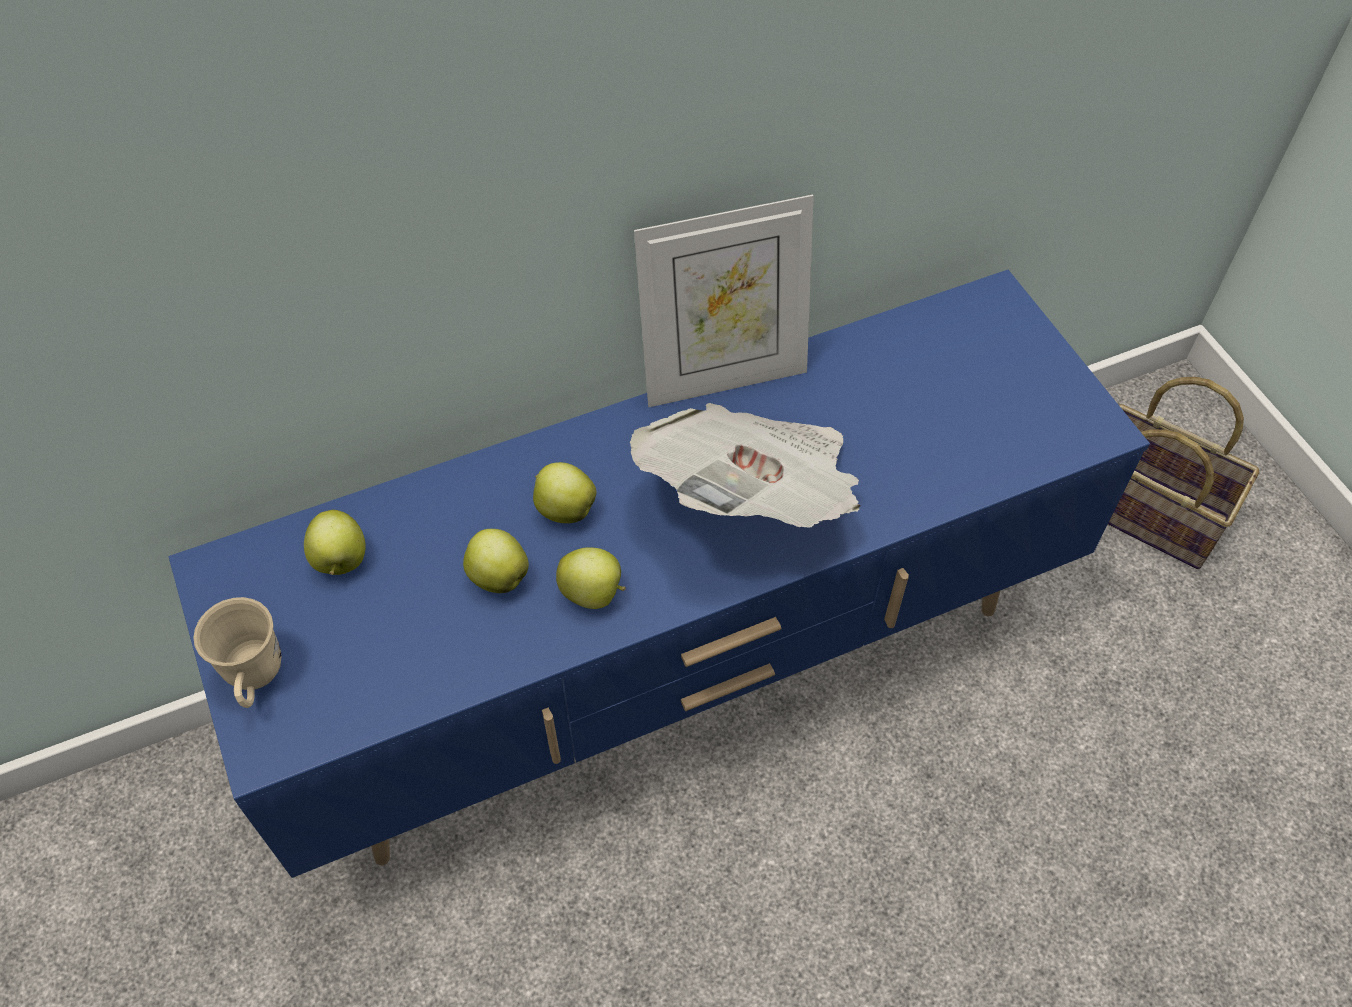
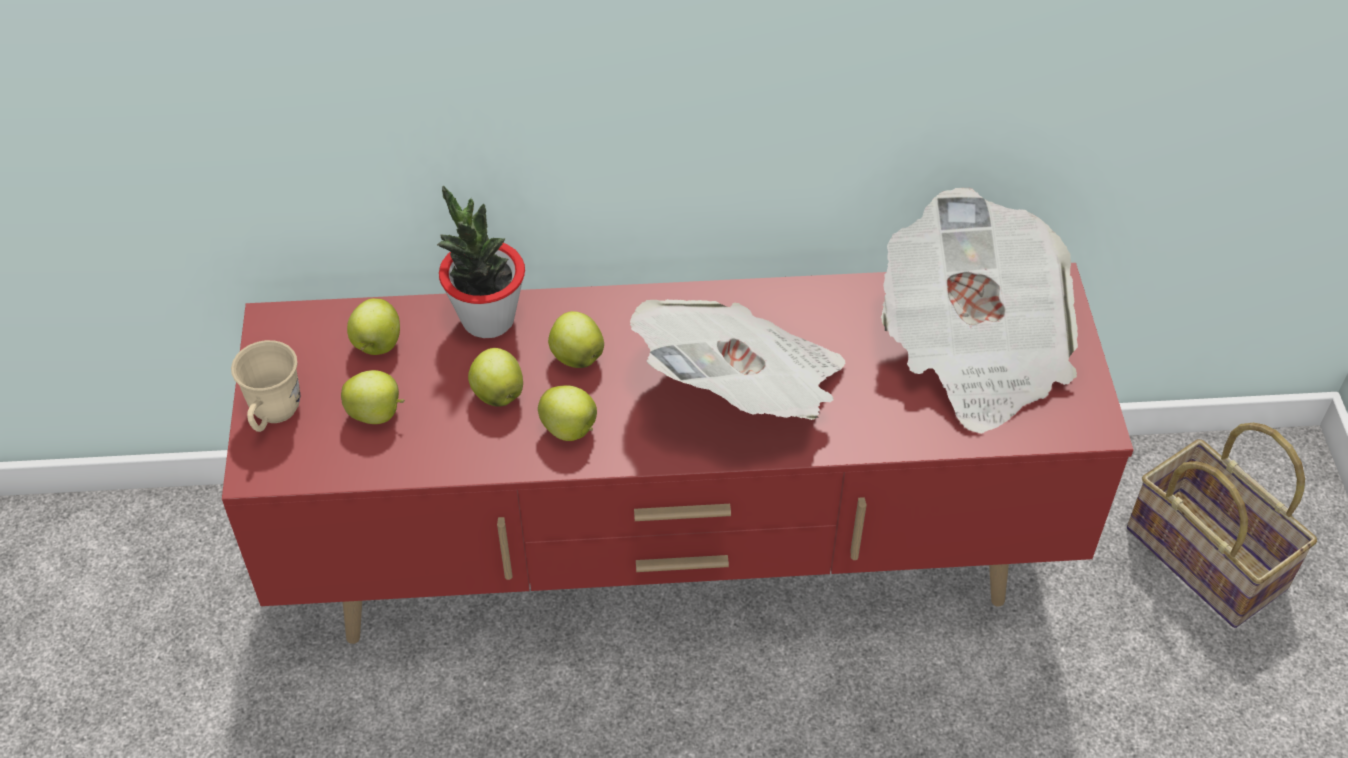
camera: 20 degrees right, 5 degrees down
blue tv stand [168,270,1150,878] -> red tv stand [222,263,1134,644]
picture frame [634,195,814,407] -> none
none -> apple [341,370,405,424]
none -> potted plant [437,186,525,338]
none -> newspaper [881,188,1078,434]

